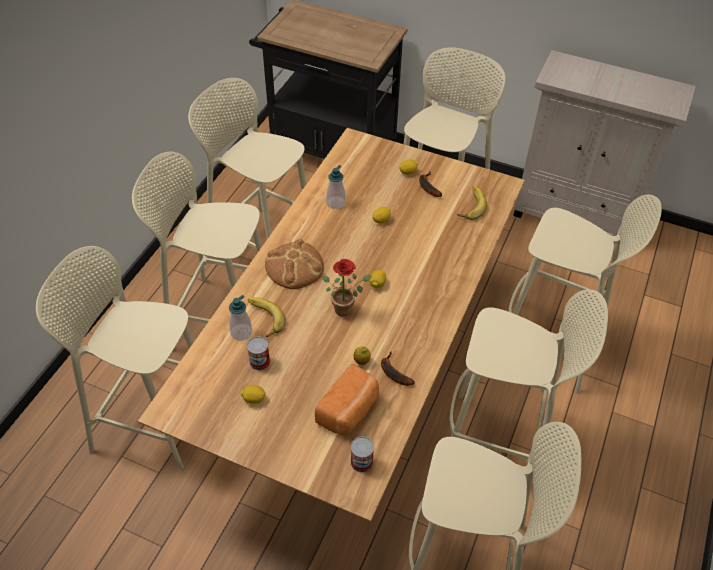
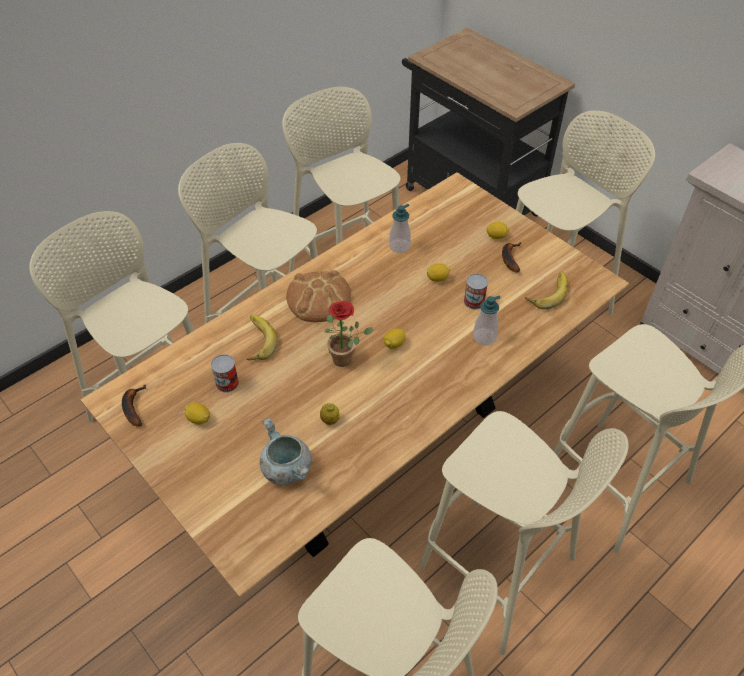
camera: 25 degrees right, 0 degrees up
soap dispenser [229,295,252,341] -> soap dispenser moved to [473,296,501,345]
bread [315,364,379,436] -> grey cooking pot [260,418,312,485]
can [351,437,374,473] -> can moved to [464,274,488,309]
banana [381,352,415,386] -> banana moved to [122,384,147,426]

